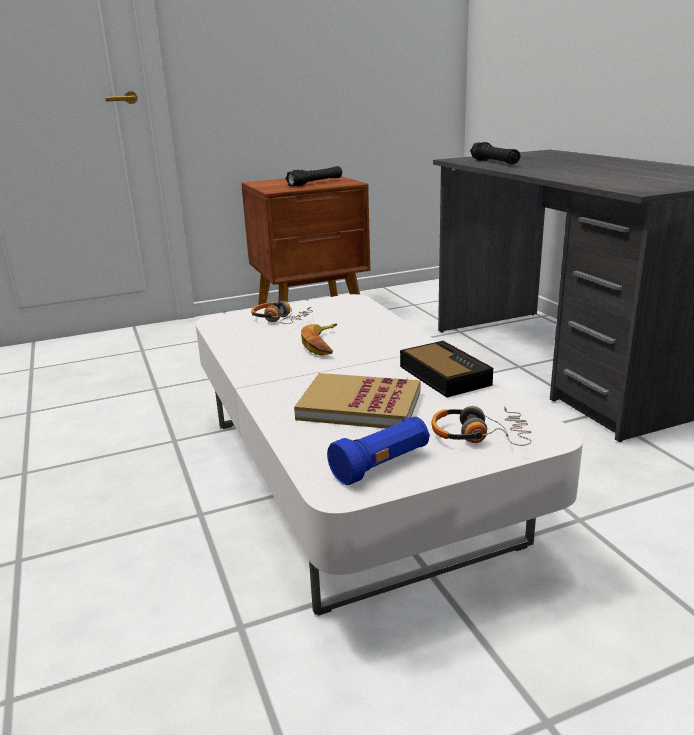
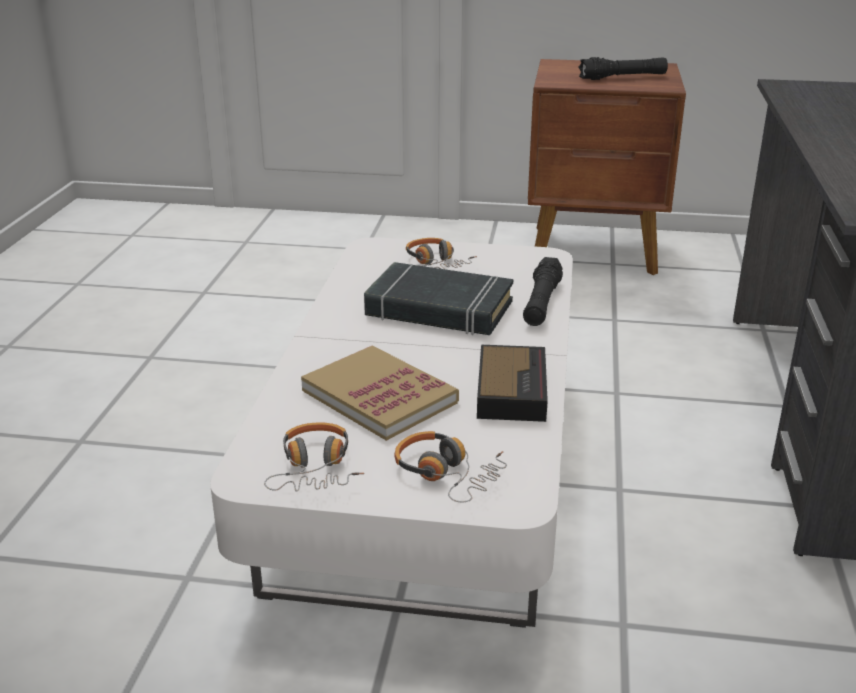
camera: 30 degrees right, 5 degrees up
banana [301,324,337,356] -> black book [364,262,513,335]
blue flashlight [327,417,430,485] -> headphones [264,422,364,492]
black flashlight [470,142,520,164] -> black flashlight moved to [523,257,563,326]

